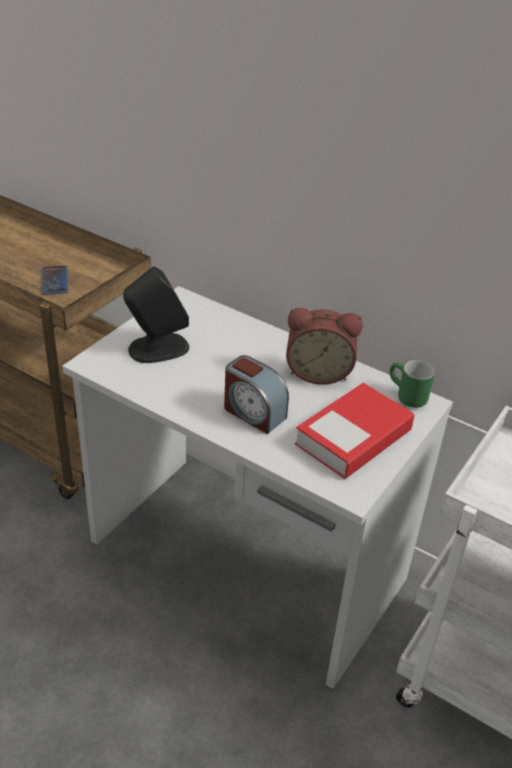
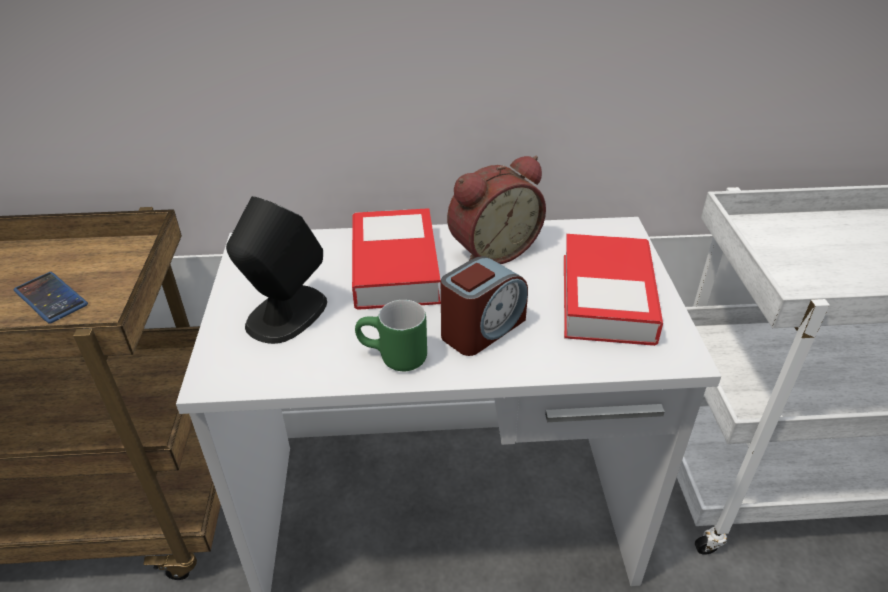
camera: 35 degrees left, 0 degrees up
alarm clock [224,355,289,434] -> alarm clock turned 45 degrees counterclockwise [441,256,528,356]
green mug [390,360,434,408] -> green mug moved to [355,300,427,371]
none -> book [352,208,441,310]

